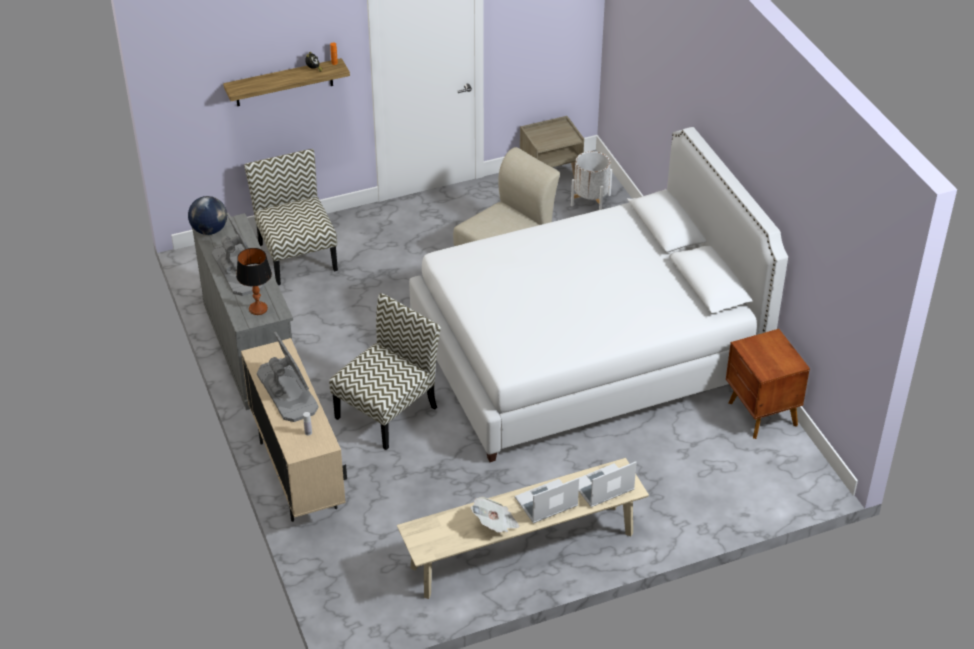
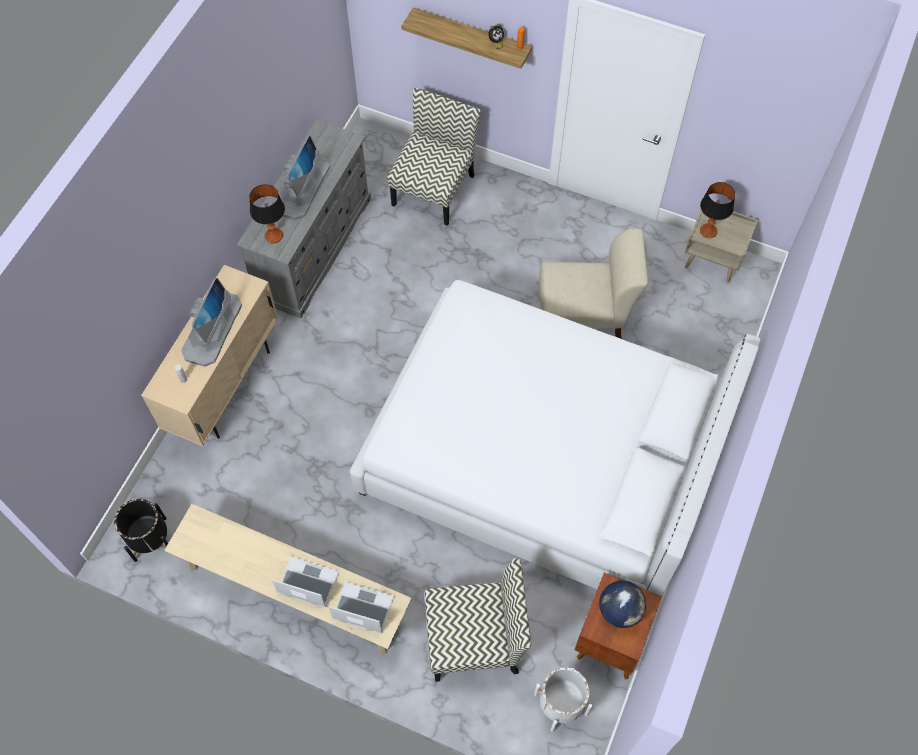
camera: 45 degrees right, 20 degrees up
globe [188,196,227,235] -> globe moved to [599,581,646,628]
chair [329,293,441,450] -> chair moved to [425,558,531,682]
newspaper [470,497,520,533] -> none
white planter [571,151,612,210] -> white planter moved to [534,667,592,732]
none -> black planter [114,499,168,562]
none -> table lamp [700,182,735,238]

